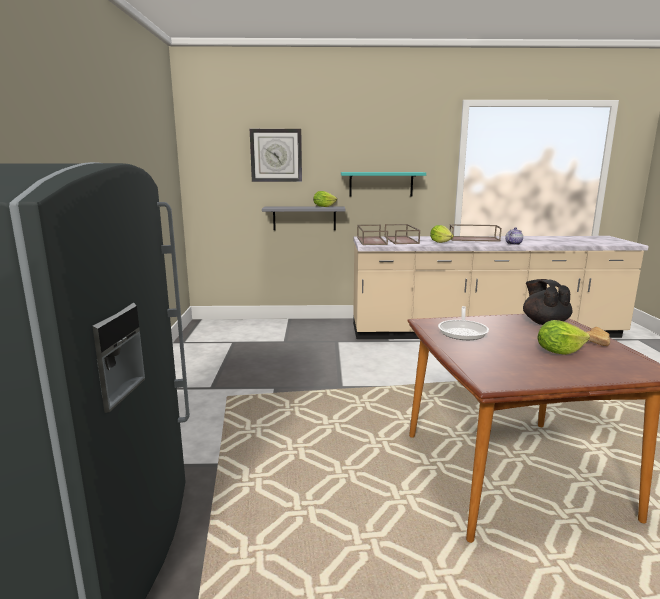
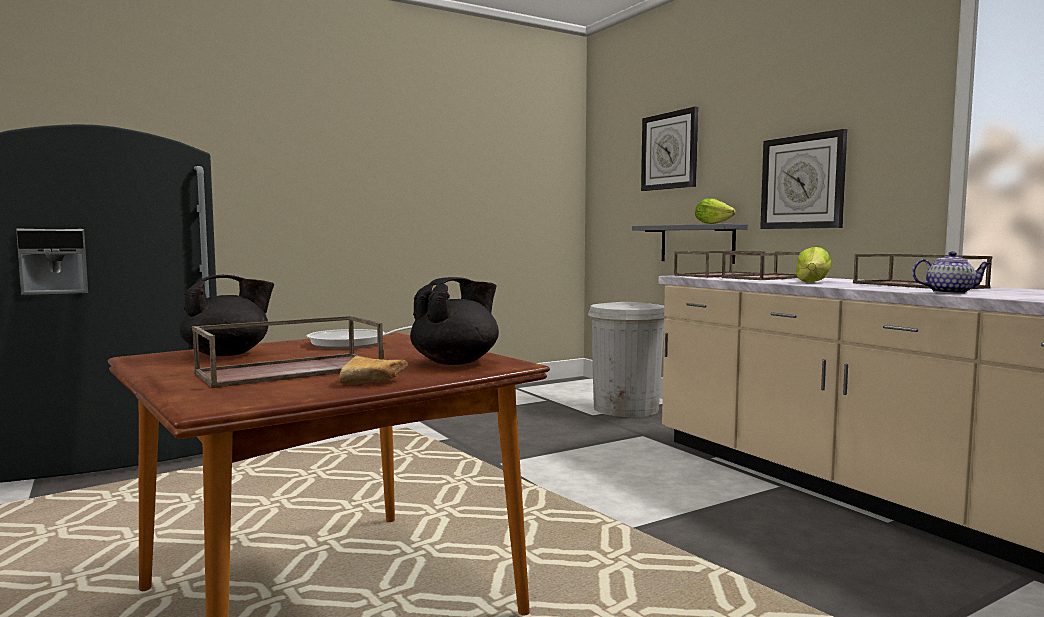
camera: 60 degrees right, 10 degrees down
turquoise shelf [341,172,426,197] -> wall clock [760,129,847,229]
lettuce [538,320,590,355] -> brown tray [192,316,383,388]
none -> black teapot [179,275,274,356]
none -> white trash can [588,302,666,417]

